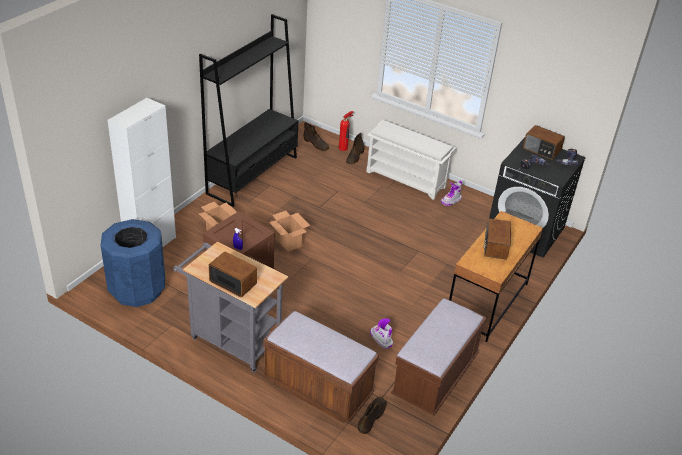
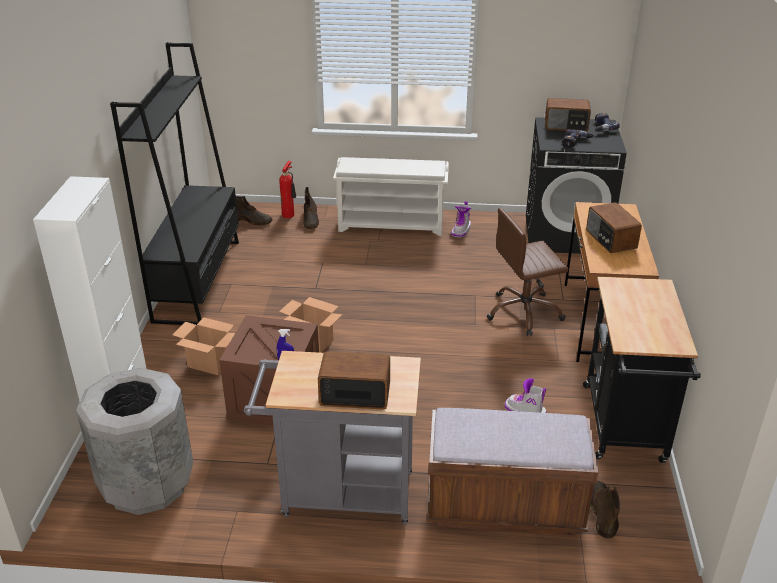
camera: 25 degrees left, 5 degrees down
blue trash can [101,219,165,307] -> grey trash can [76,368,193,515]
brown bench [391,298,487,415] -> black cart [583,277,701,463]
none -> brown office chair [487,208,568,336]

